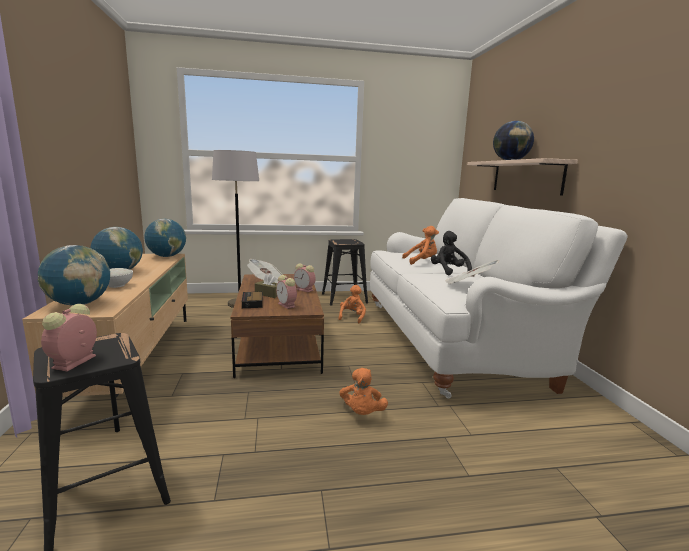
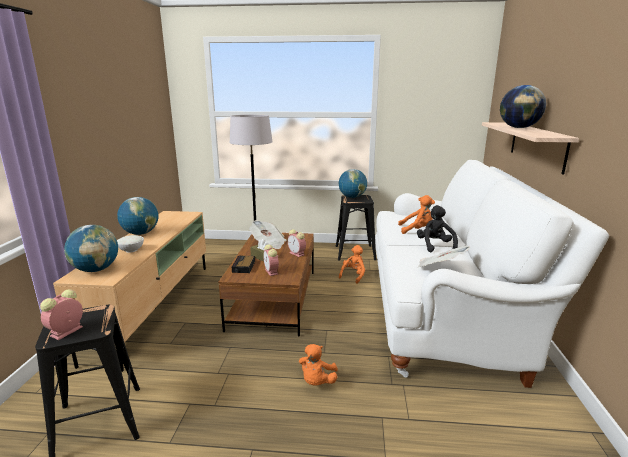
camera: 15 degrees right, 5 degrees up
globe [145,219,186,257] -> globe moved to [339,169,367,198]

